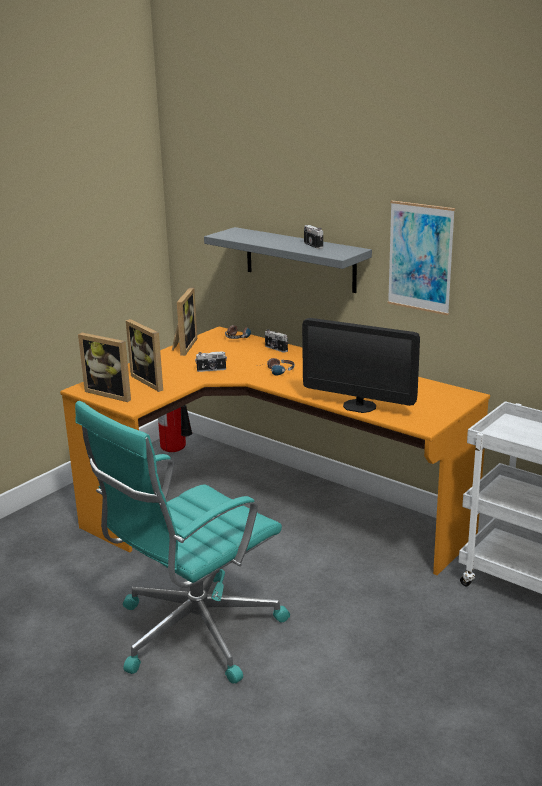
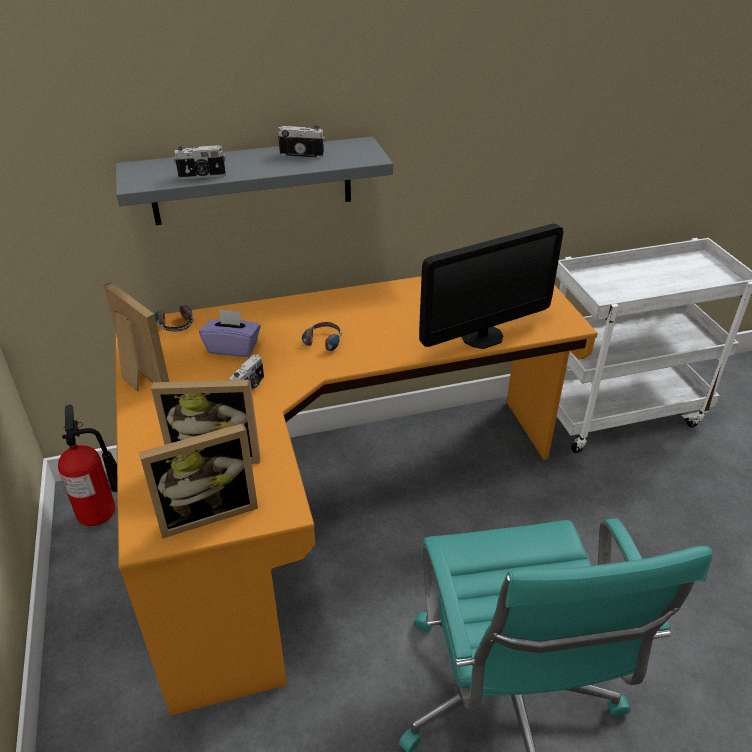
camera: 55 degrees left, 15 degrees up
camera [265,329,288,353] -> camera moved to [173,145,226,179]
picture [388,201,455,315] -> none
none -> purple tissue box [199,309,261,357]

